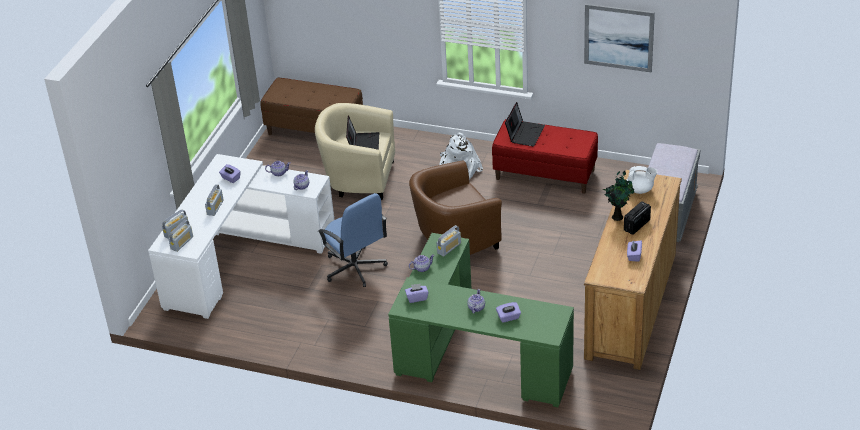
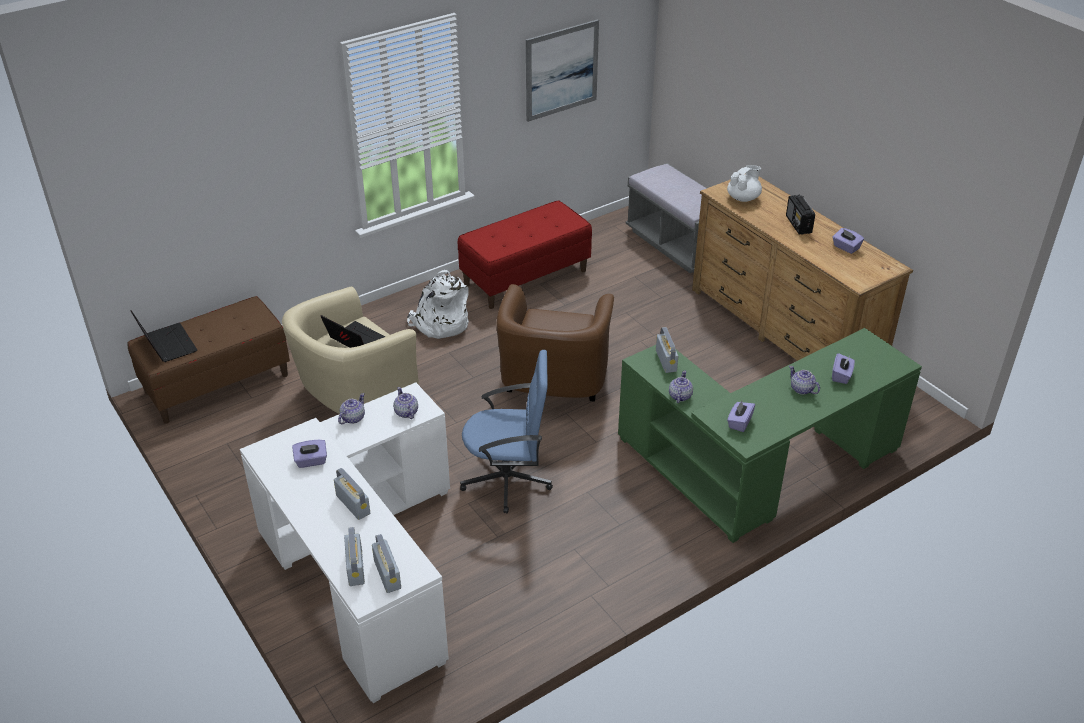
camera: 55 degrees left, 0 degrees up
laptop [505,102,545,147] -> laptop moved to [130,310,197,362]
potted plant [603,171,634,221] -> none

